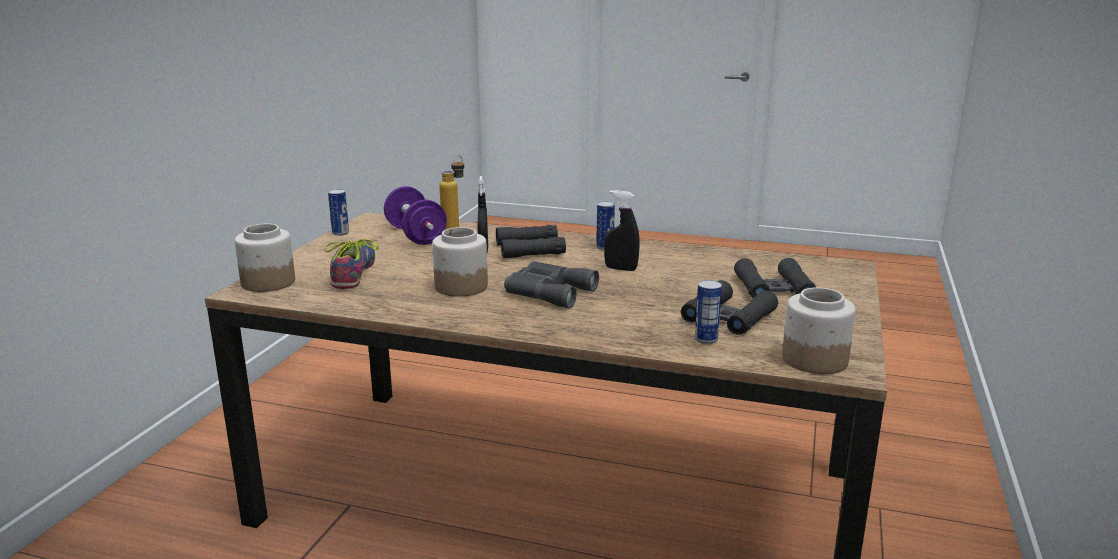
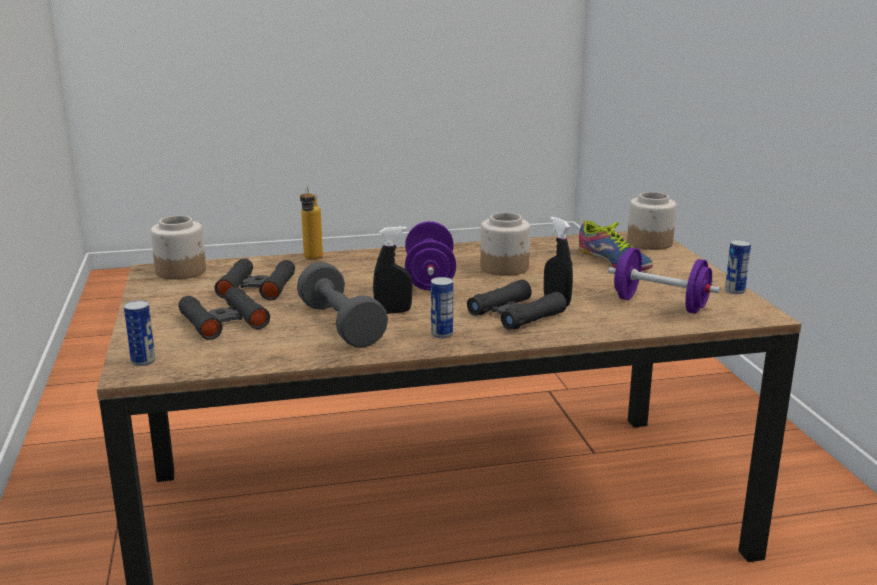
camera: 150 degrees right, 0 degrees up
bottle [439,155,464,230] -> bottle moved to [300,186,323,259]
grey binoculars [504,261,599,308] -> purple dumbbell [405,221,456,291]
can [695,280,722,344] -> can moved to [124,300,155,366]
none -> grey dumbbell [297,262,388,347]

